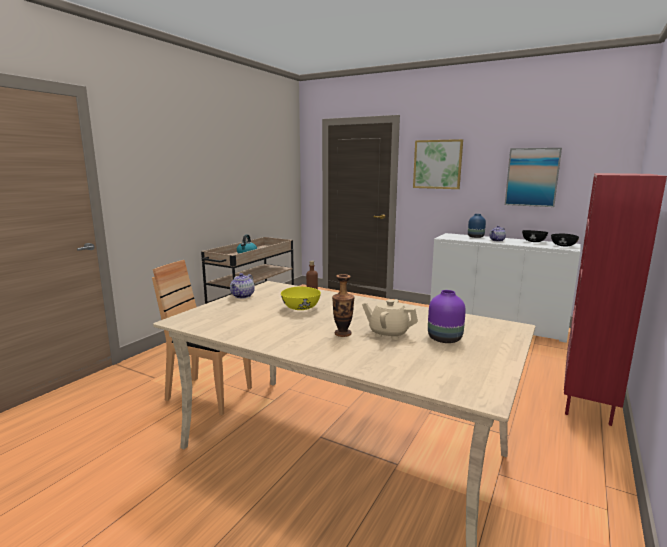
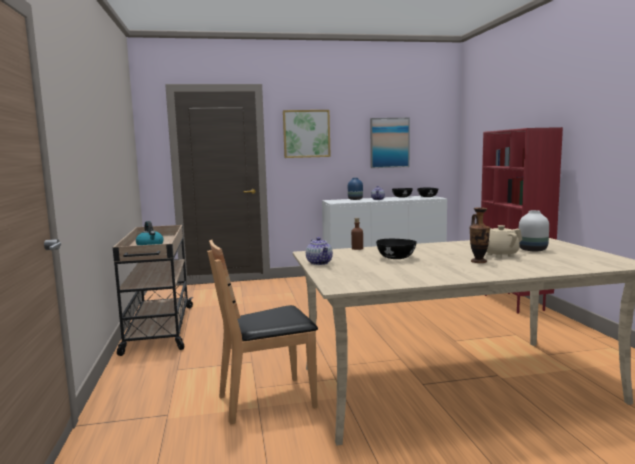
camera: 40 degrees left, 5 degrees down
yellow bowl [281,286,321,310] -> black bowl [376,239,417,259]
purple vase [428,290,466,343] -> white vase [519,210,549,251]

